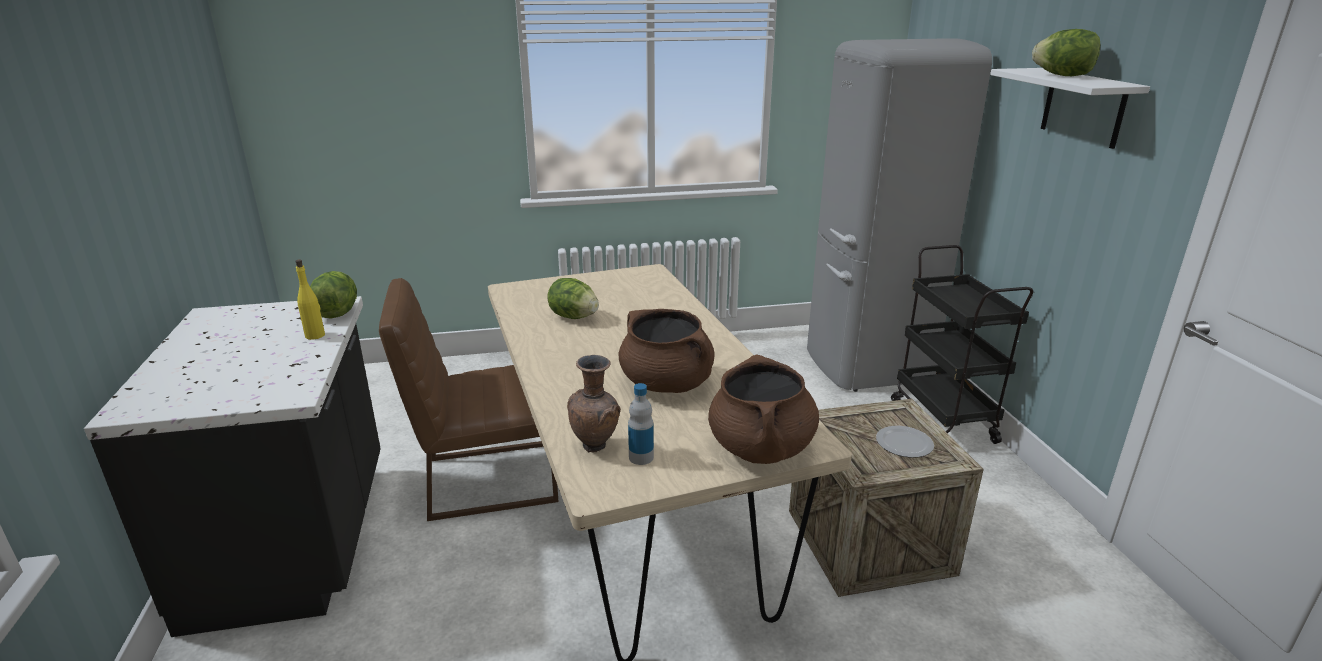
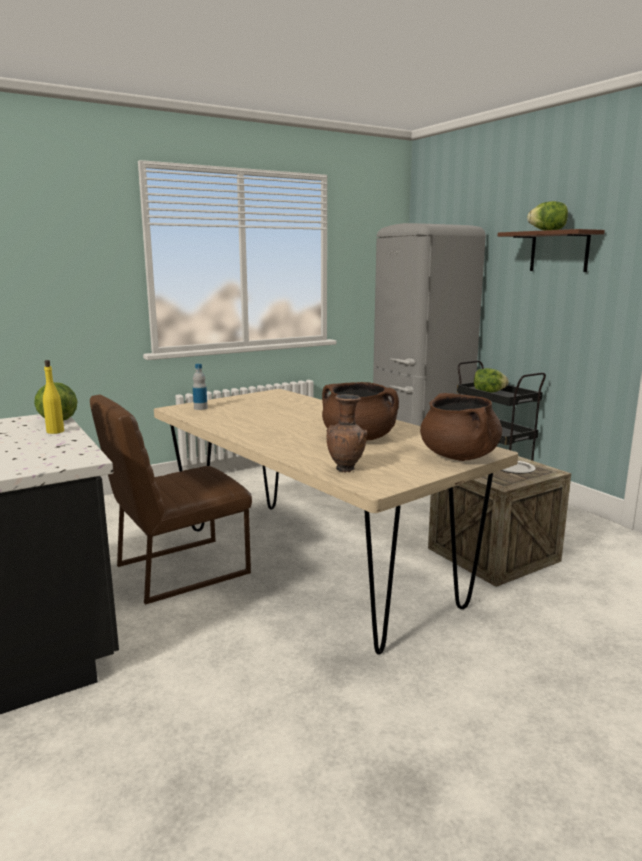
camera: 20 degrees left, 10 degrees down
lettuce [547,278,599,319] -> lettuce moved to [474,368,509,393]
bottle [628,383,654,465] -> bottle moved to [193,364,208,410]
white shelf [990,68,1150,149] -> brown shelf [498,229,605,272]

